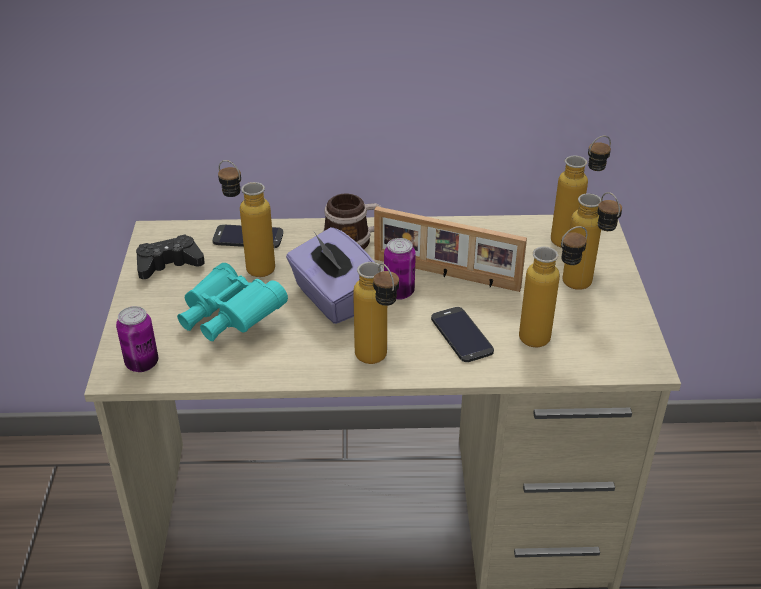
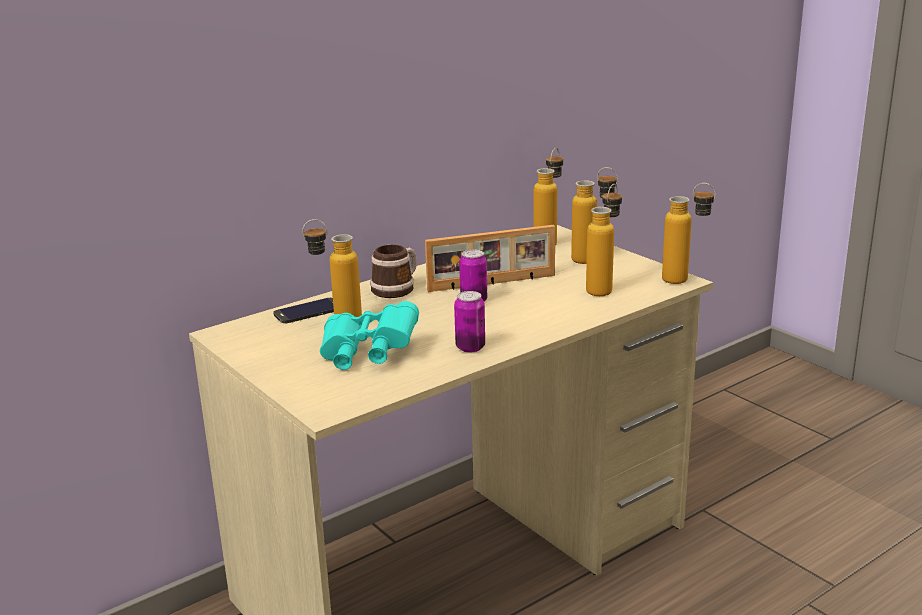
camera: 35 degrees left, 15 degrees down
can [116,306,158,372] -> can moved to [454,291,485,353]
black game controller [136,235,205,279] -> none
purple tissue box [286,227,374,324] -> none
bottle [353,262,399,364] -> bottle moved to [662,183,716,284]
phone [431,307,494,362] -> none

